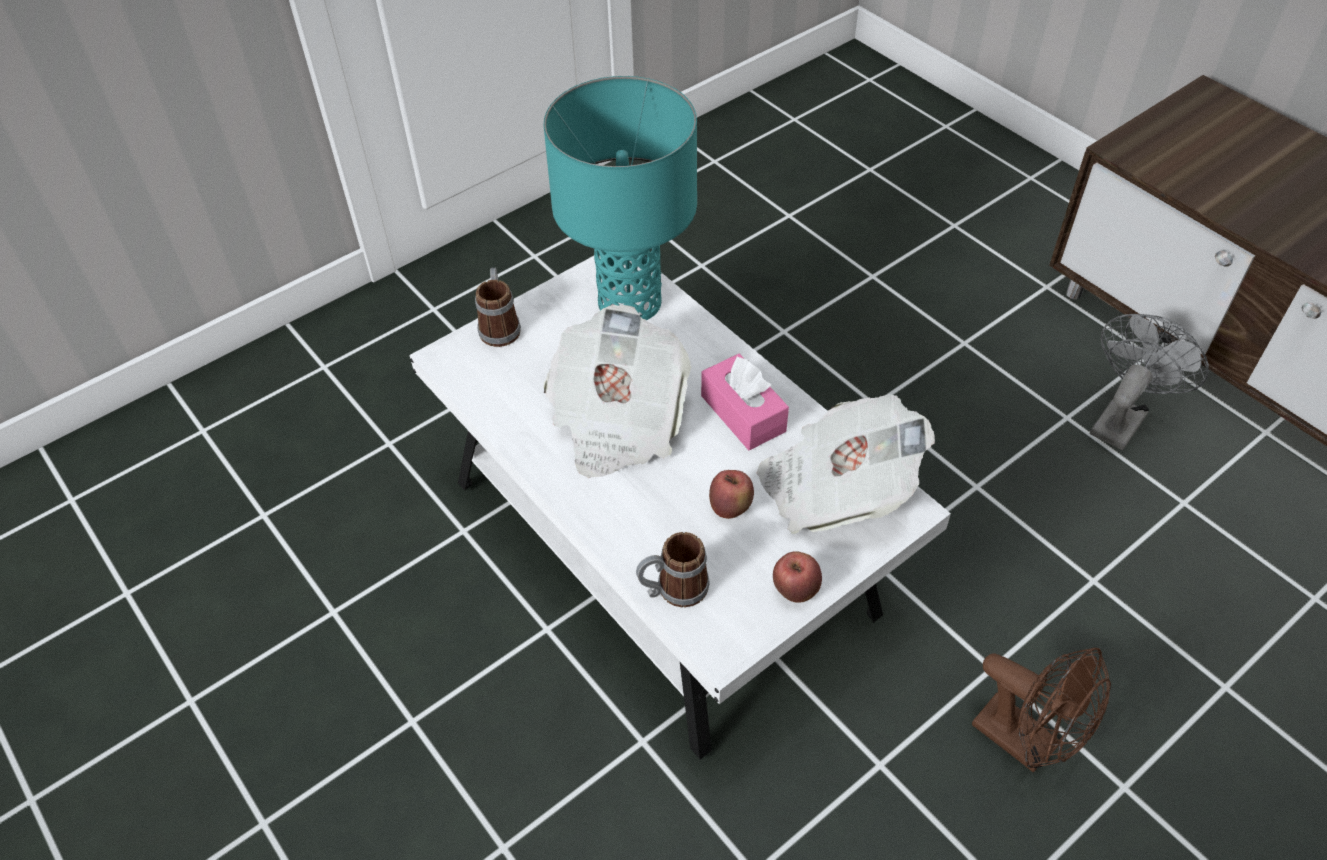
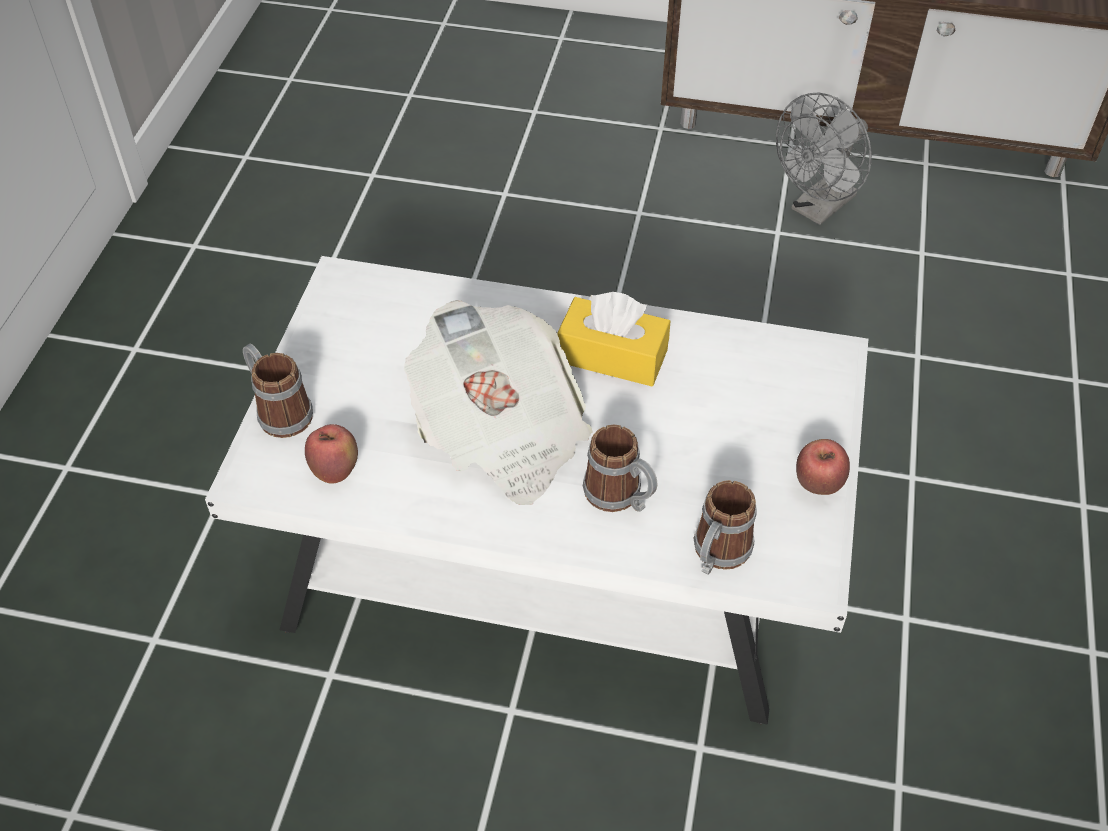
camera: 40 degrees left, 0 degrees up
turquoise table lamp [544,76,697,320] -> none
pink tissue box [701,354,789,450] -> yellow tissue box [557,292,670,386]
apple [709,470,754,519] -> apple moved to [305,424,358,484]
newspaper [757,394,935,534] -> none
brown fan [972,648,1111,773] -> none
grey fan [1090,314,1209,450] -> grey fan turned 135 degrees counterclockwise [776,92,872,225]
none -> mug [583,425,657,512]

